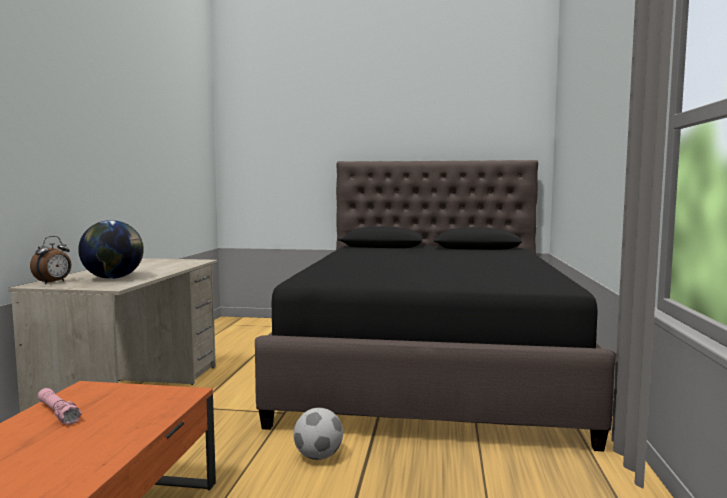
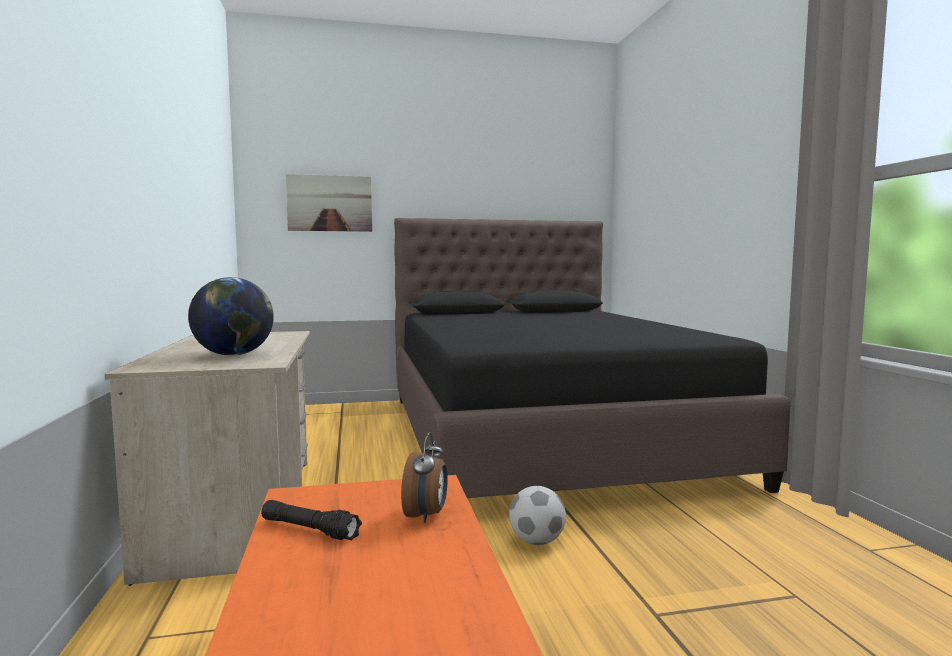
camera: 20 degrees left, 0 degrees up
alarm clock [30,236,71,284] -> alarm clock moved to [401,432,448,523]
pink flashlight [38,388,82,425] -> black flashlight [261,500,362,540]
none -> picture [286,174,372,232]

